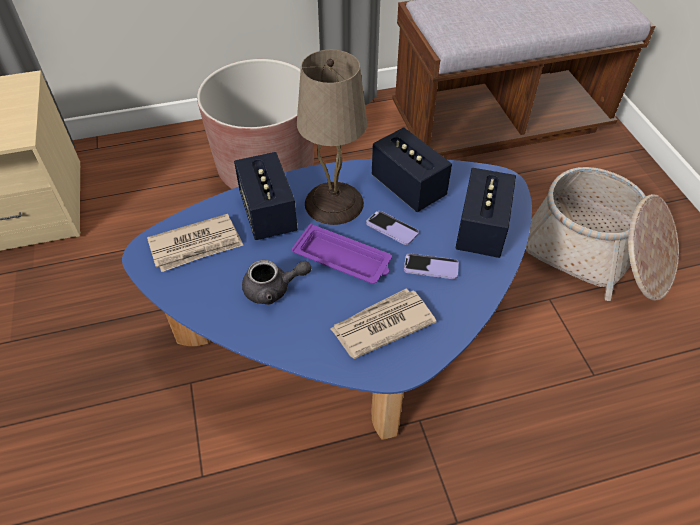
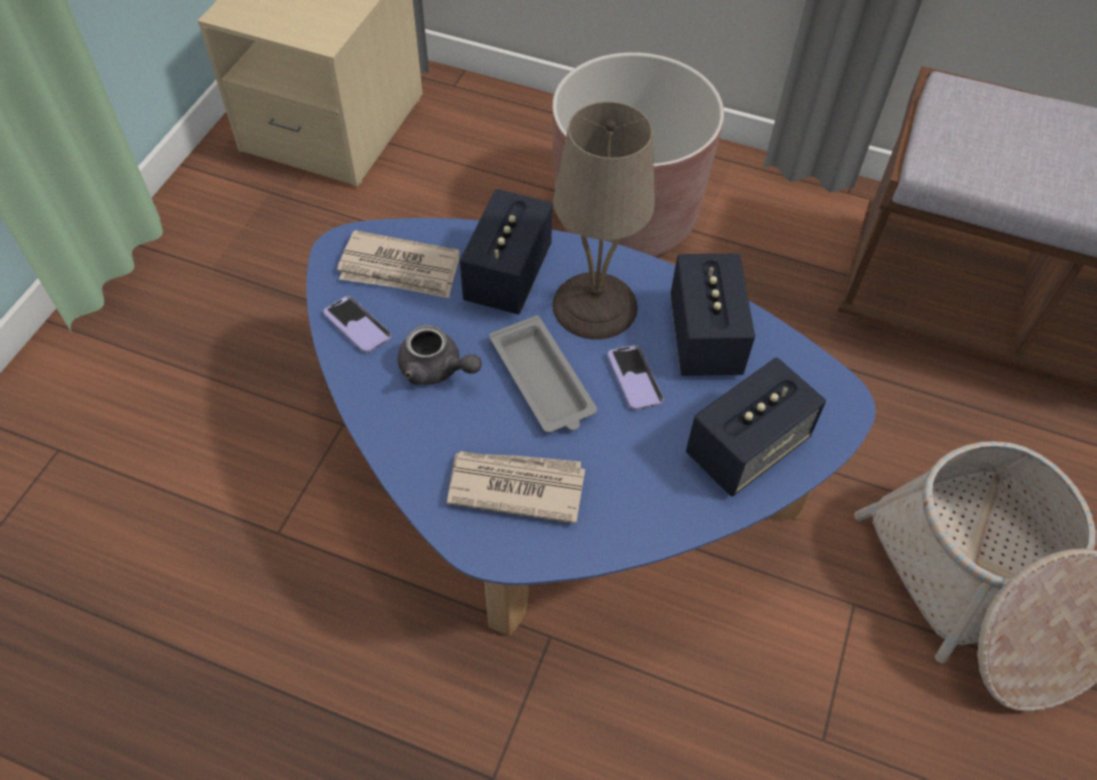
camera: 35 degrees right, 5 degrees up
purple tray [292,224,392,284] -> grey tray [490,316,597,433]
phone [404,253,459,279] -> phone moved to [324,296,392,353]

